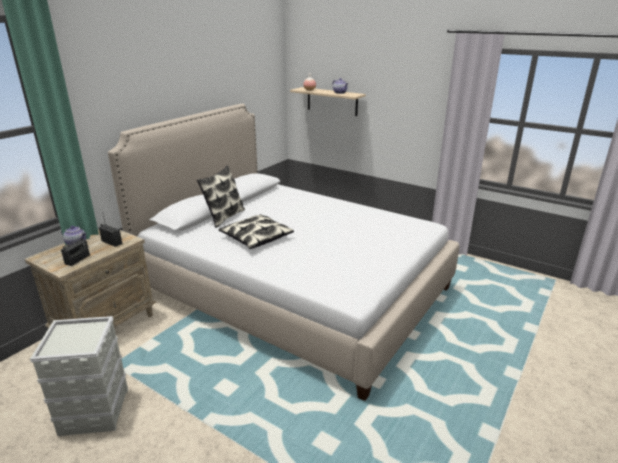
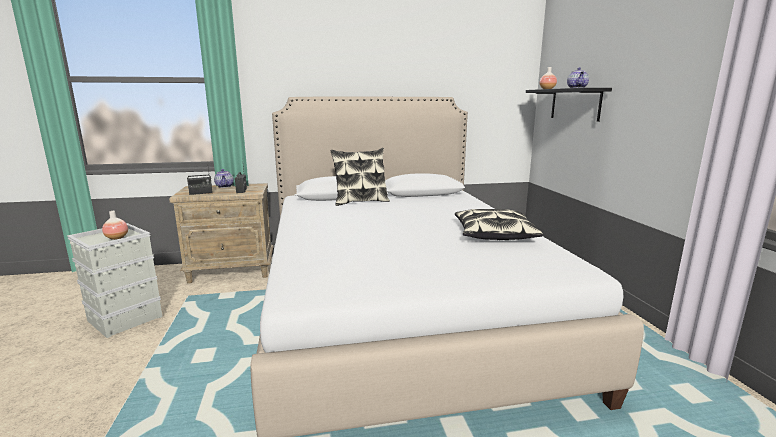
camera: 45 degrees right, 10 degrees down
pillow [219,214,294,249] -> pillow moved to [455,209,543,240]
beige shelf [290,87,366,116] -> black shelf [526,88,612,122]
none -> vase [102,211,128,240]

